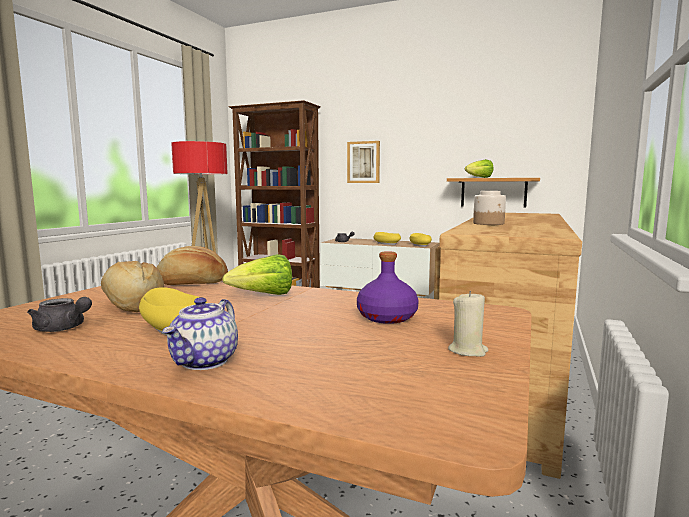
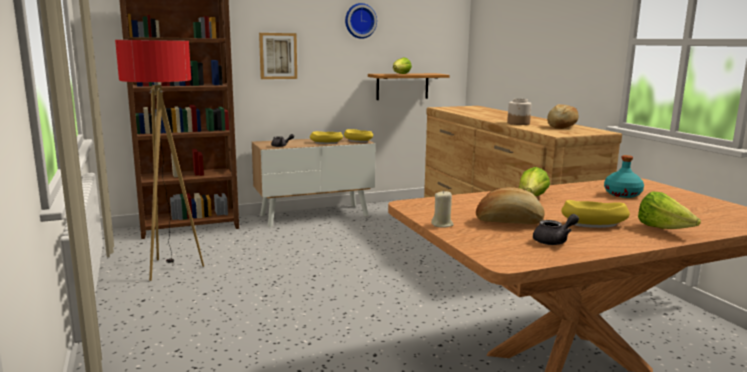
camera: 45 degrees left, 5 degrees up
bread [156,246,228,285] -> bread moved to [547,104,579,129]
teapot [162,297,238,370] -> lettuce [638,191,701,229]
purple bottle [357,251,419,324] -> turquoise bottle [604,155,644,198]
beige candle [448,291,489,357] -> beige candle moved to [431,190,454,228]
none -> wall clock [345,3,377,39]

